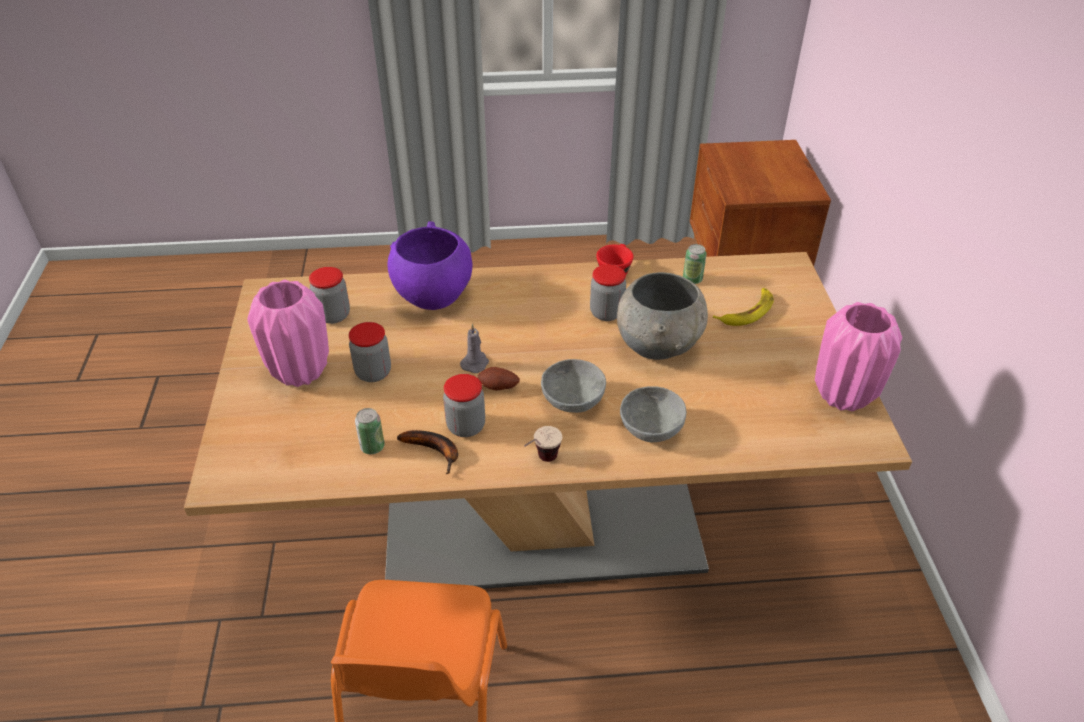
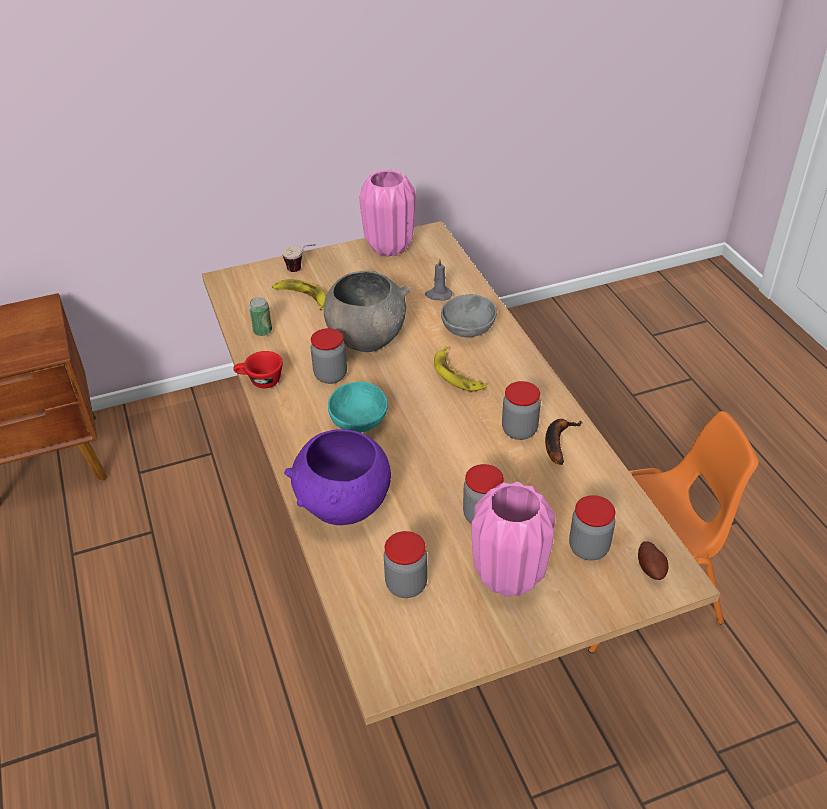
camera: 105 degrees left, 0 degrees up
can [355,408,385,454] -> none
grey candle [460,324,489,373] -> grey candle moved to [425,258,452,301]
potato [478,367,520,390] -> potato moved to [638,541,669,580]
cup [524,426,562,462] -> cup moved to [282,244,316,272]
grey bowl [541,359,606,413] -> banana [434,346,487,392]
none -> turquoise bowl [328,382,388,433]
none -> jar [569,495,615,561]

